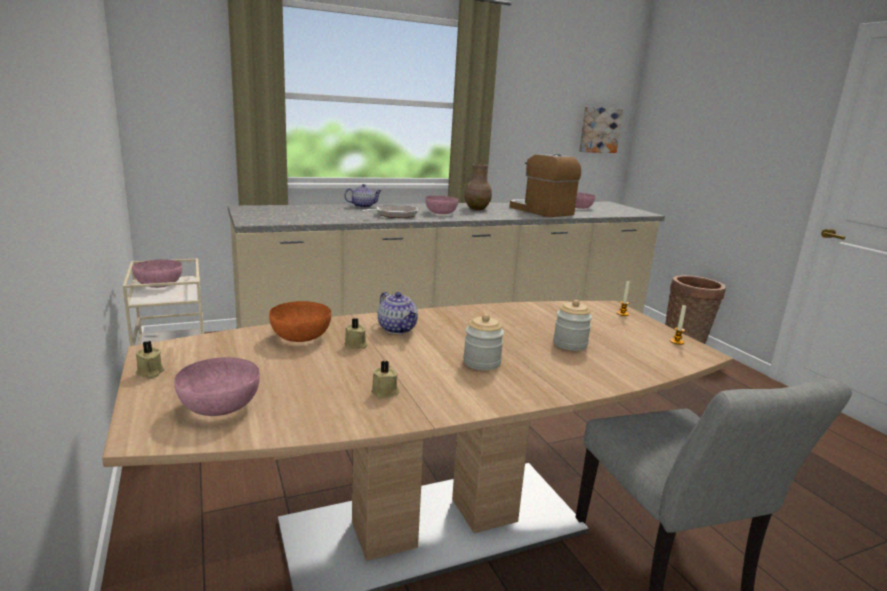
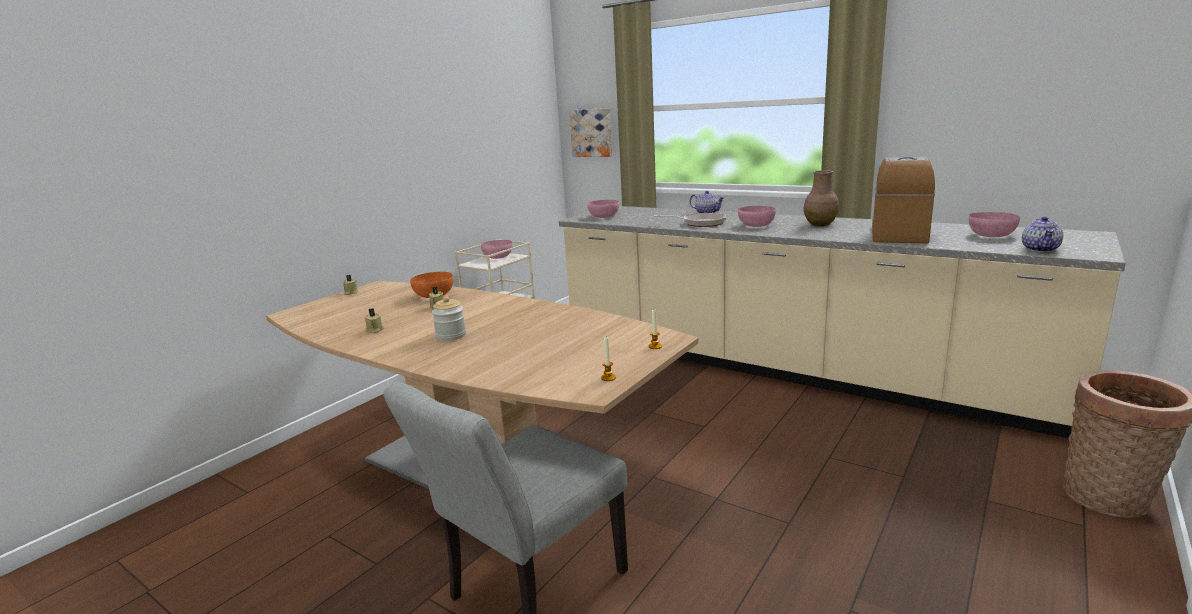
camera: 60 degrees right, 0 degrees up
pink bowl [174,357,260,416] -> pink bowl moved to [587,200,619,218]
teapot [378,292,418,334] -> teapot moved to [1022,217,1063,252]
jar [553,300,592,351] -> none
picture [579,107,623,153] -> picture moved to [569,108,612,157]

